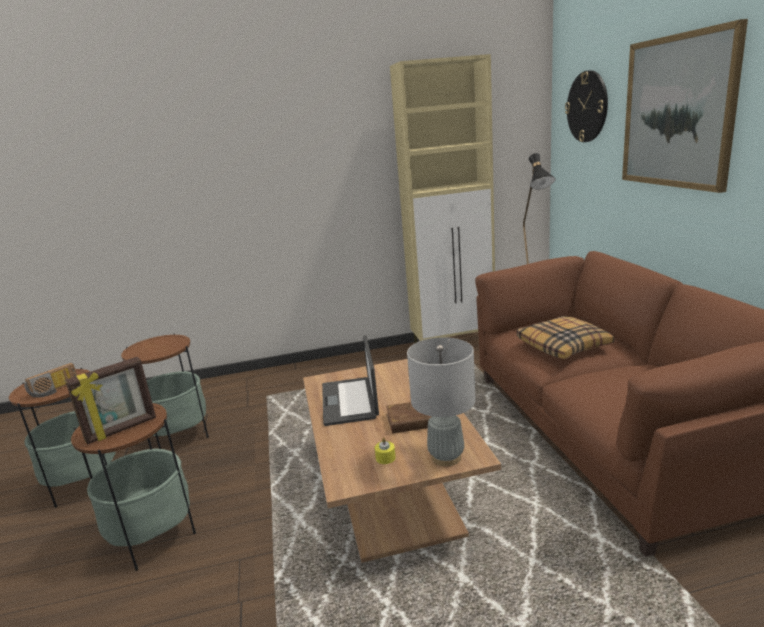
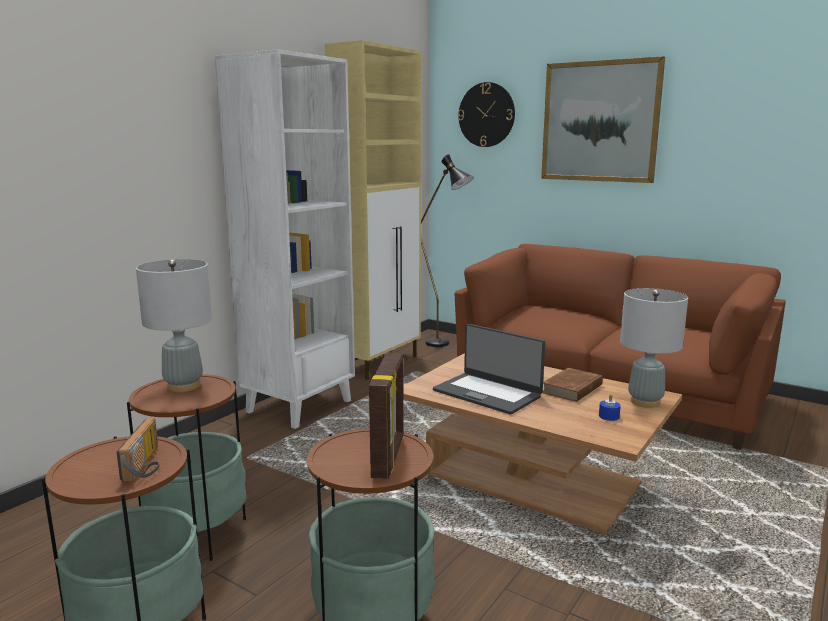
camera: 45 degrees left, 5 degrees down
yellow candle [375,437,396,464] -> blue candle [599,394,621,421]
pillow [517,316,614,359] -> none
none -> grey table lamp [136,259,212,392]
none -> white bookcase [215,49,355,429]

